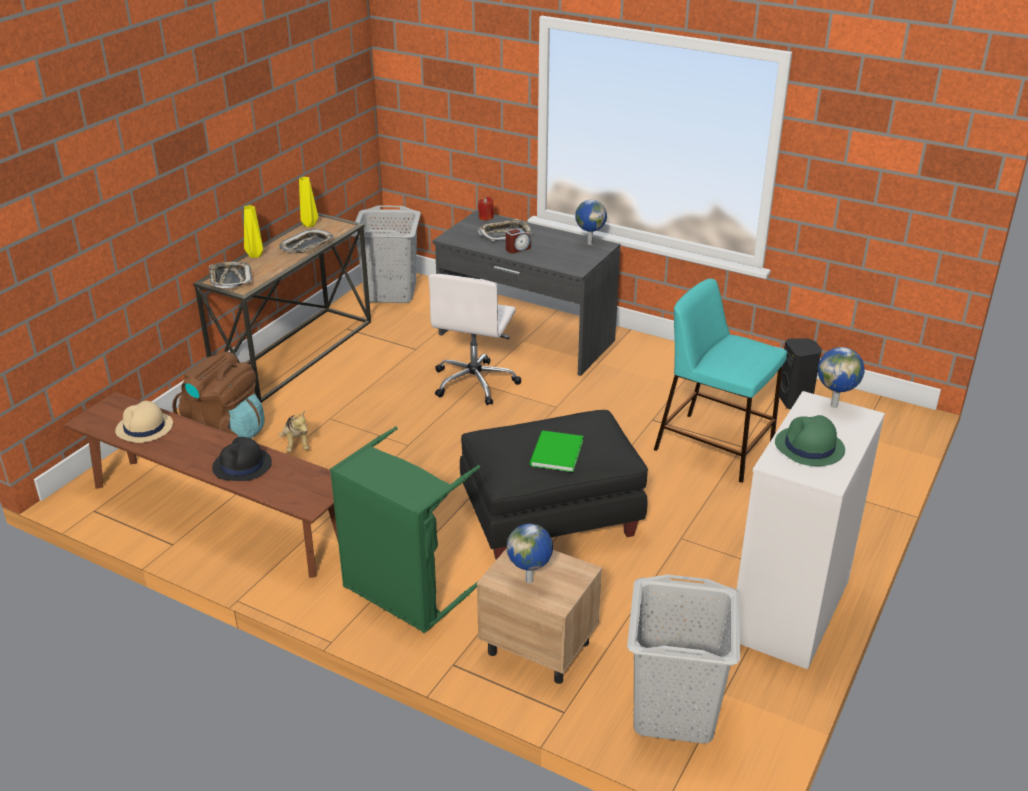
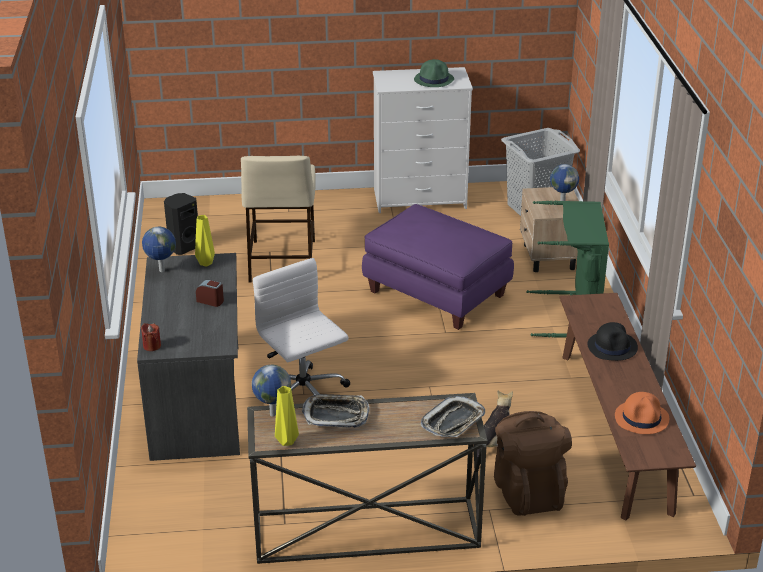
camera: 125 degrees left, 0 degrees up
beige hat [115,401,173,443] -> orange hat [615,392,669,434]
yellow vase [244,205,263,258] -> yellow vase moved to [195,215,215,266]
grey laundry basket [351,205,421,303] -> none
white office chair [428,274,522,405] -> white office chair turned 105 degrees counterclockwise [253,258,350,395]
black ottoman [460,410,648,560] -> purple ottoman [362,204,514,330]
tray [478,219,532,241] -> none
green book [530,430,583,472] -> none
turquoise stool [654,279,787,483] -> beige stool [241,156,316,283]
globe [818,347,865,408] -> globe moved to [252,365,291,417]

